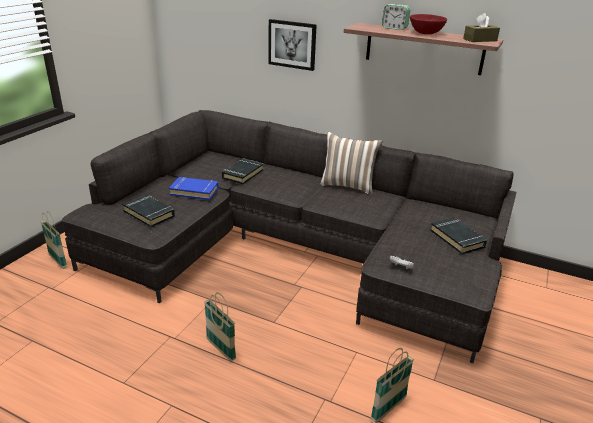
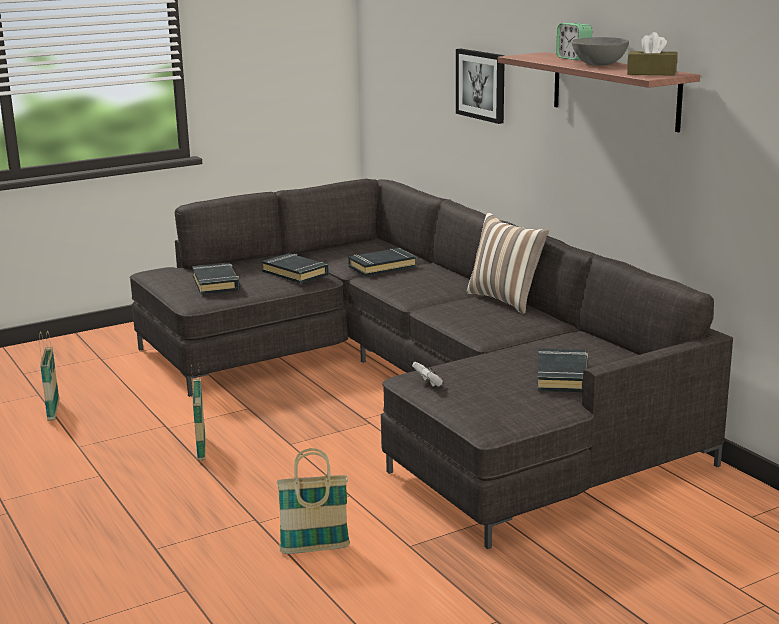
camera: 35 degrees right, 10 degrees down
basket [41,211,67,269] -> basket moved to [39,331,59,421]
blue book [169,177,218,200] -> black book [262,253,329,283]
red bowl [410,14,447,34] -> grey bowl [571,37,629,65]

